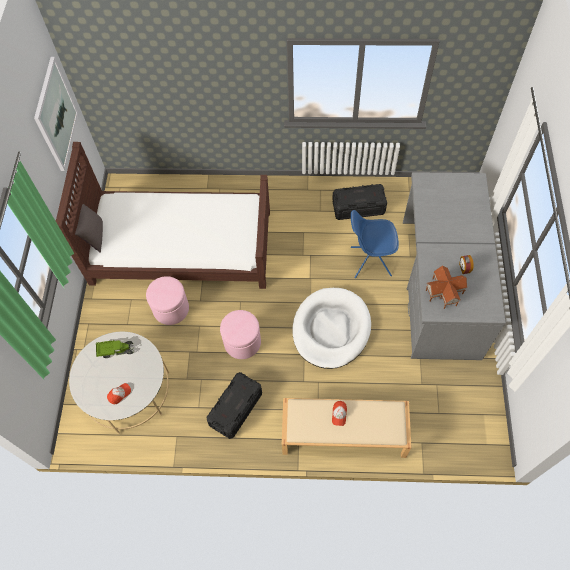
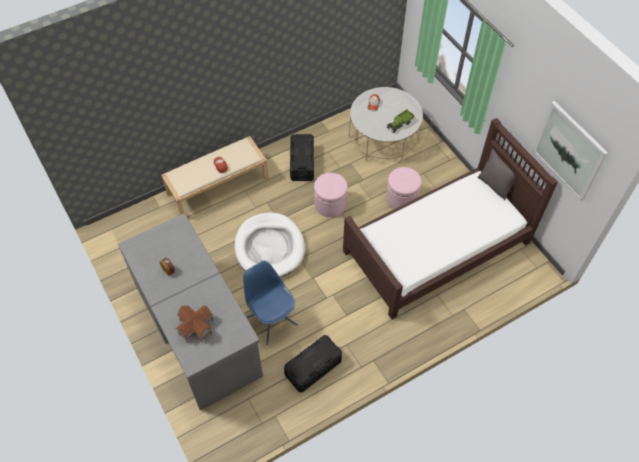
camera: 145 degrees right, 5 degrees down
blue chair [351,210,399,278] -> blue chair turned 90 degrees counterclockwise [243,261,298,345]
toy house [426,266,467,309] -> toy house moved to [176,305,213,343]

